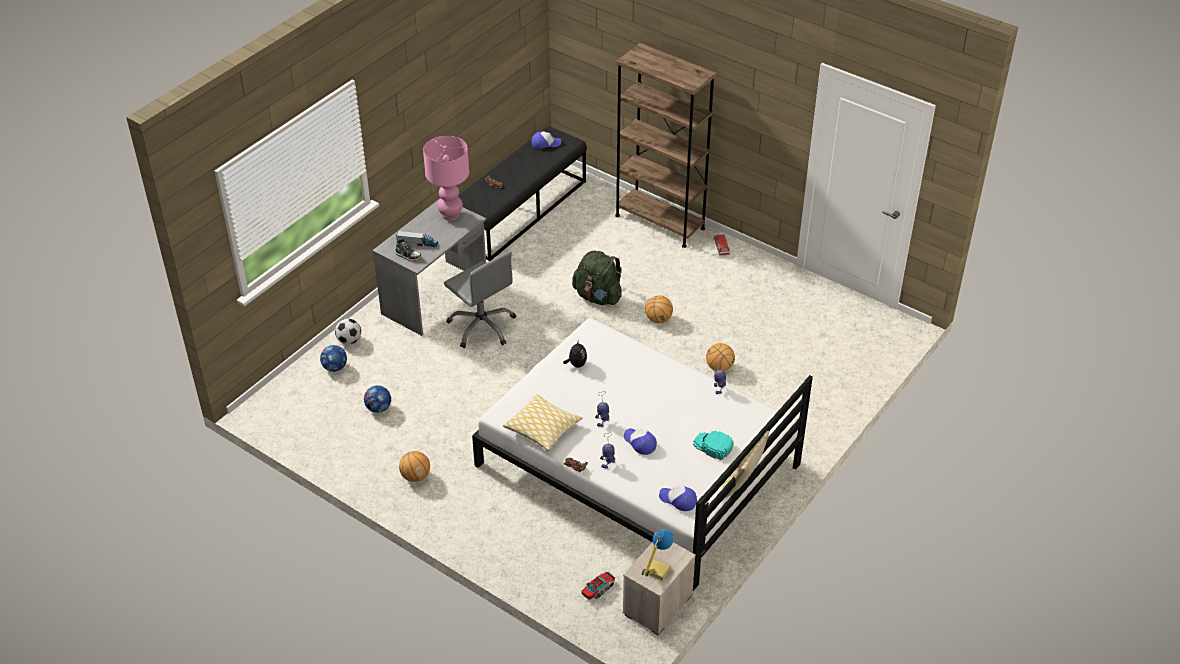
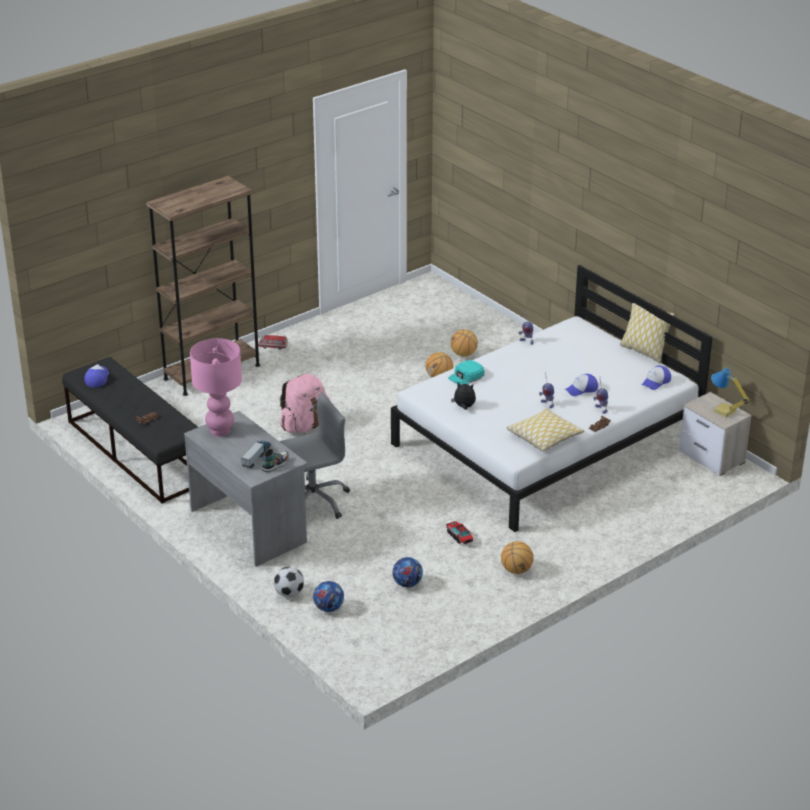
camera: 75 degrees left, 10 degrees down
green backpack [572,251,622,305] -> pink backpack [280,374,330,433]
toy truck [581,572,615,600] -> toy truck moved to [446,521,473,544]
basketball [645,295,673,323] -> basketball moved to [450,329,478,357]
turquoise cap [693,431,734,460] -> turquoise cap moved to [448,360,484,385]

